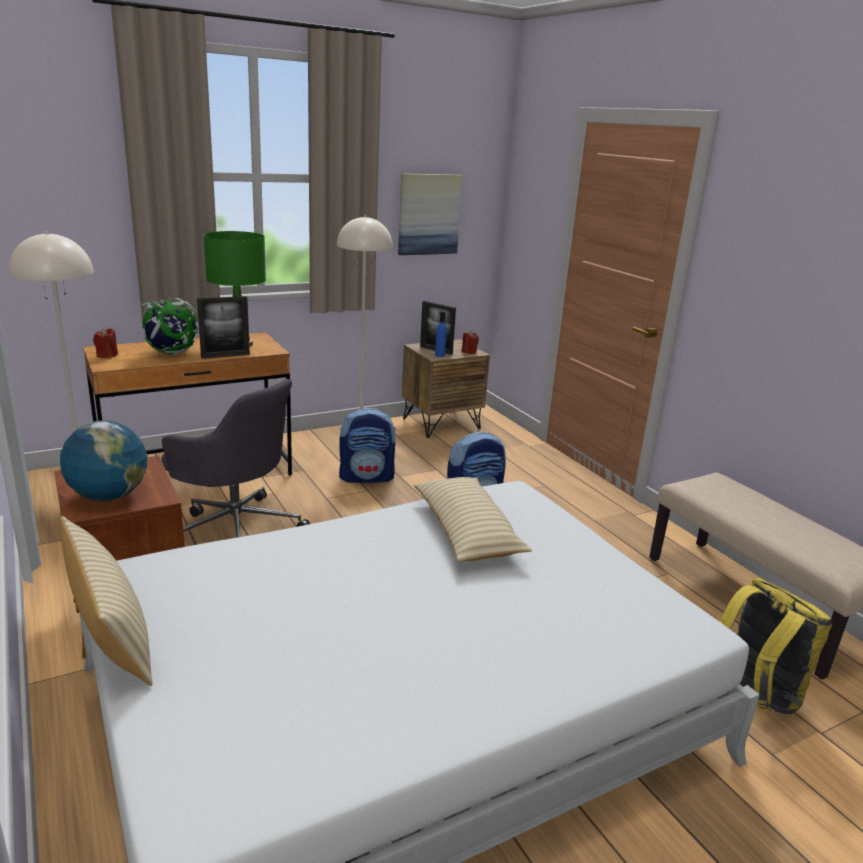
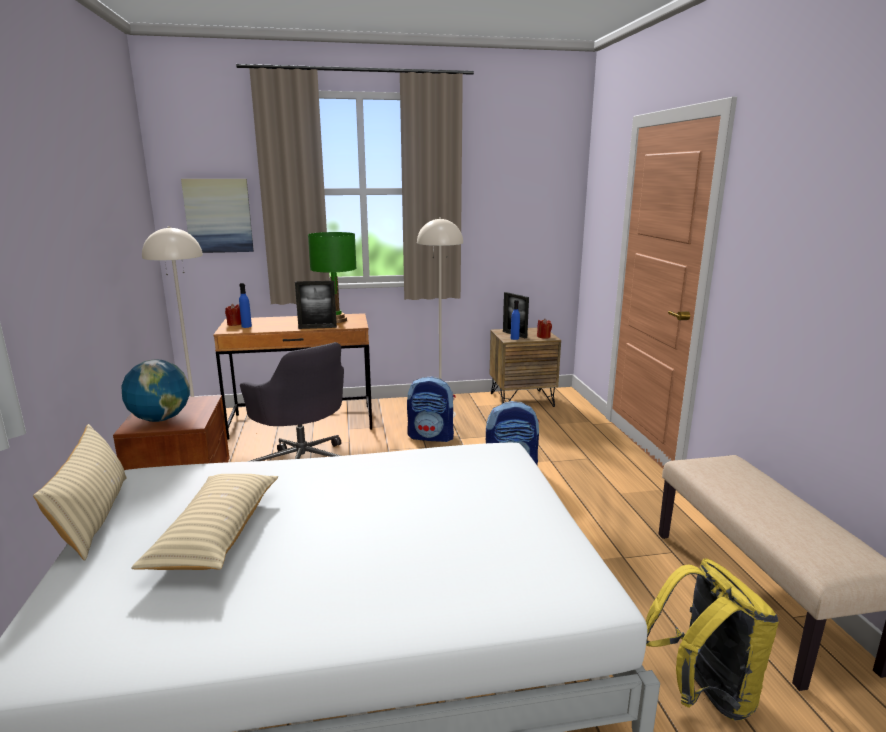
camera: 20 degrees right, 5 degrees down
globe [140,298,199,355] -> none
picture [398,173,463,255] -> picture moved to [181,179,254,253]
beige pillow [414,477,532,562] -> beige pillow moved to [131,474,278,570]
none -> blue bottle [239,283,252,328]

